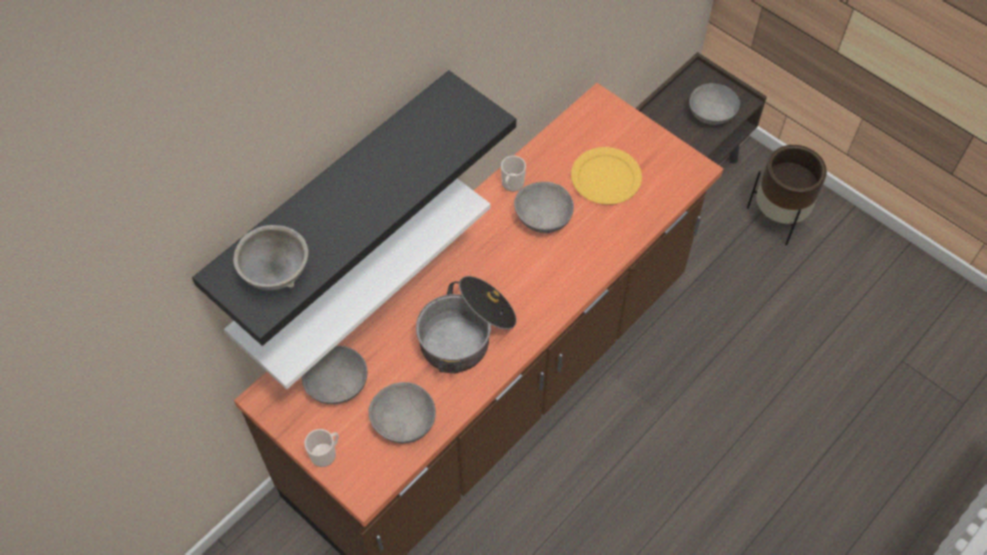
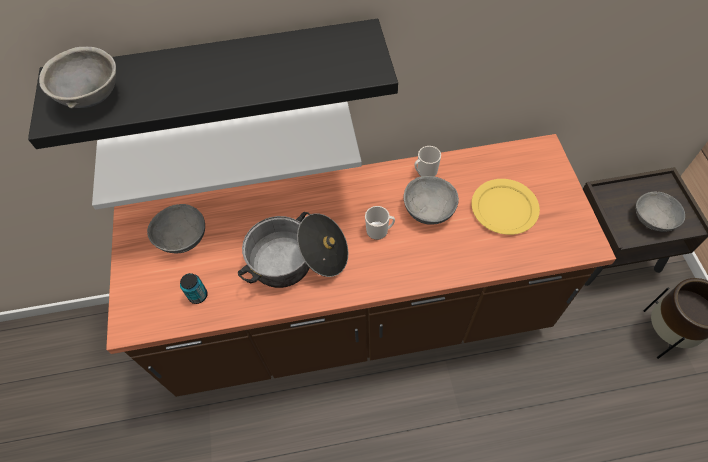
camera: 40 degrees right, 0 degrees up
mug [304,429,339,467] -> mug moved to [365,206,395,240]
grey bowl [369,382,436,443] -> can [180,273,208,304]

